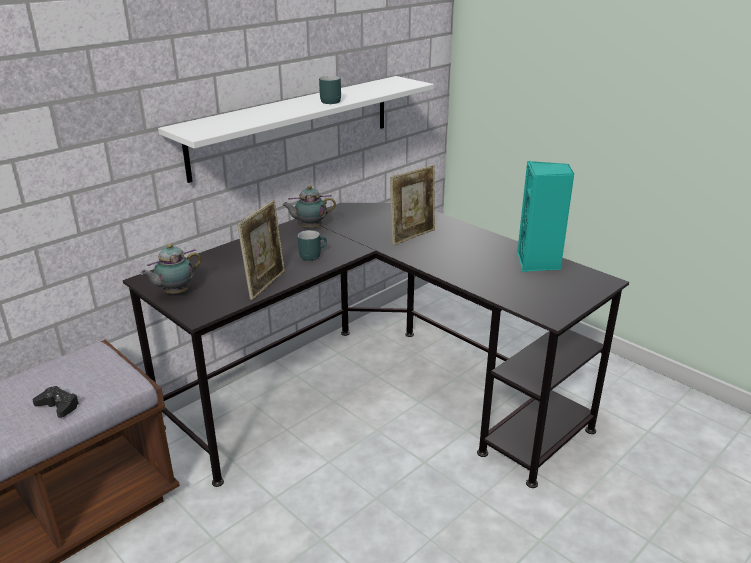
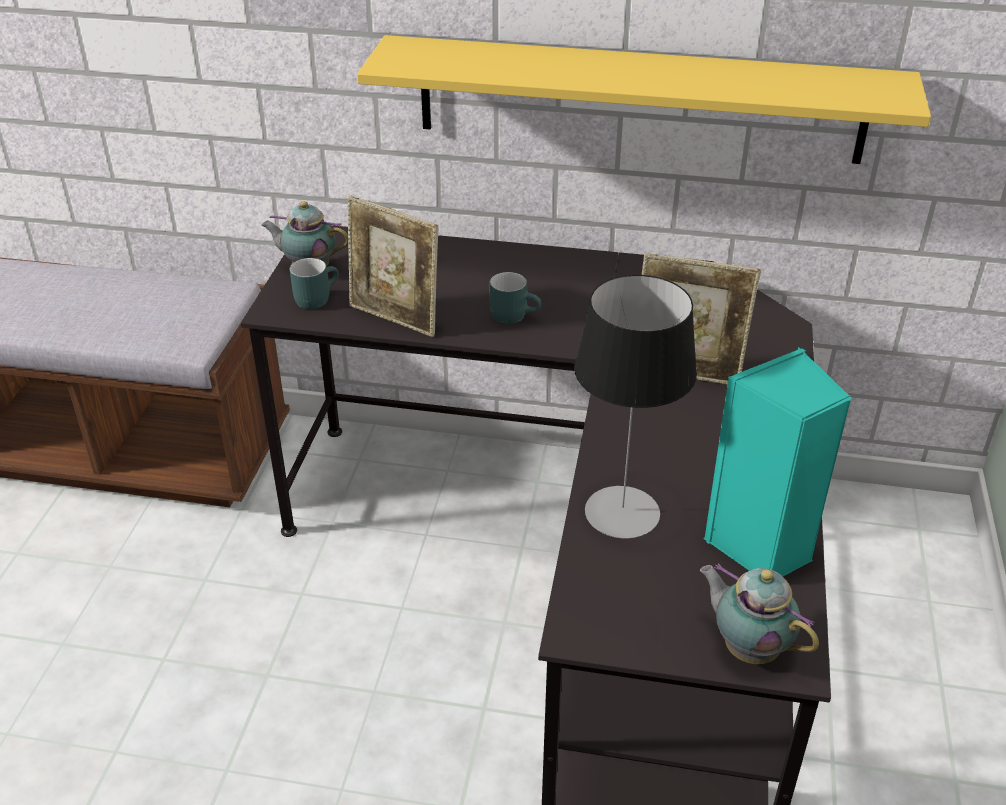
camera: 55 degrees right, 10 degrees up
black game controller [33,386,80,418] -> none
white shelf [158,76,434,183] -> yellow shelf [357,35,931,164]
picture frame [237,200,285,300] -> picture frame turned 45 degrees clockwise [348,195,438,337]
teapot [282,185,336,228] -> teapot moved to [700,563,819,664]
turquoise mug [319,76,341,104] -> turquoise mug moved to [289,258,339,309]
none -> table lamp [574,275,697,538]

